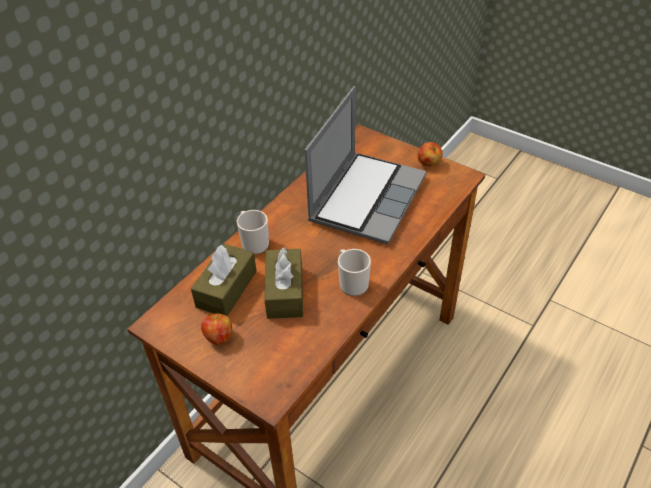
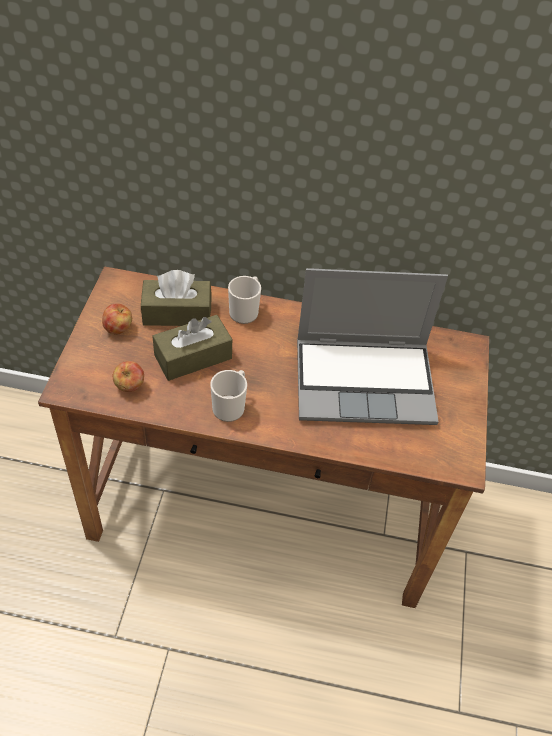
camera: 60 degrees right, 5 degrees up
apple [418,142,443,166] -> apple moved to [113,361,144,392]

